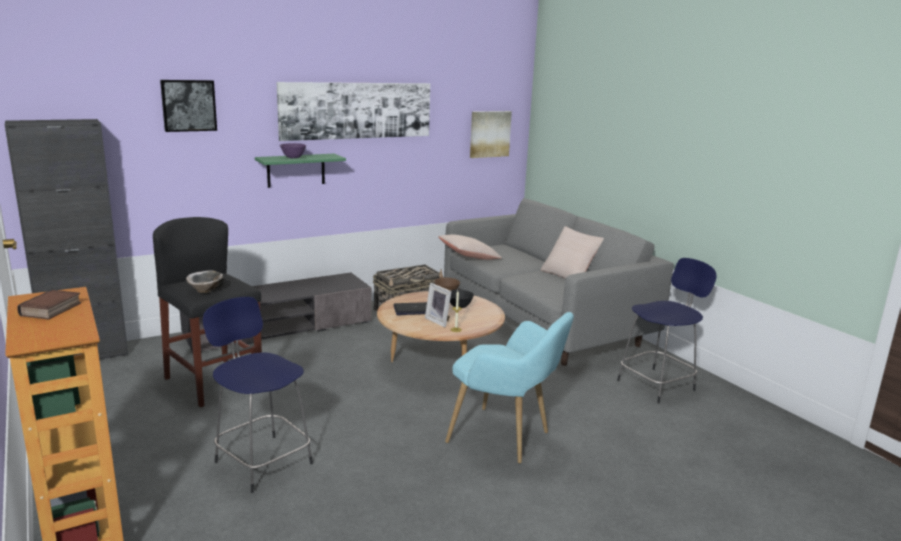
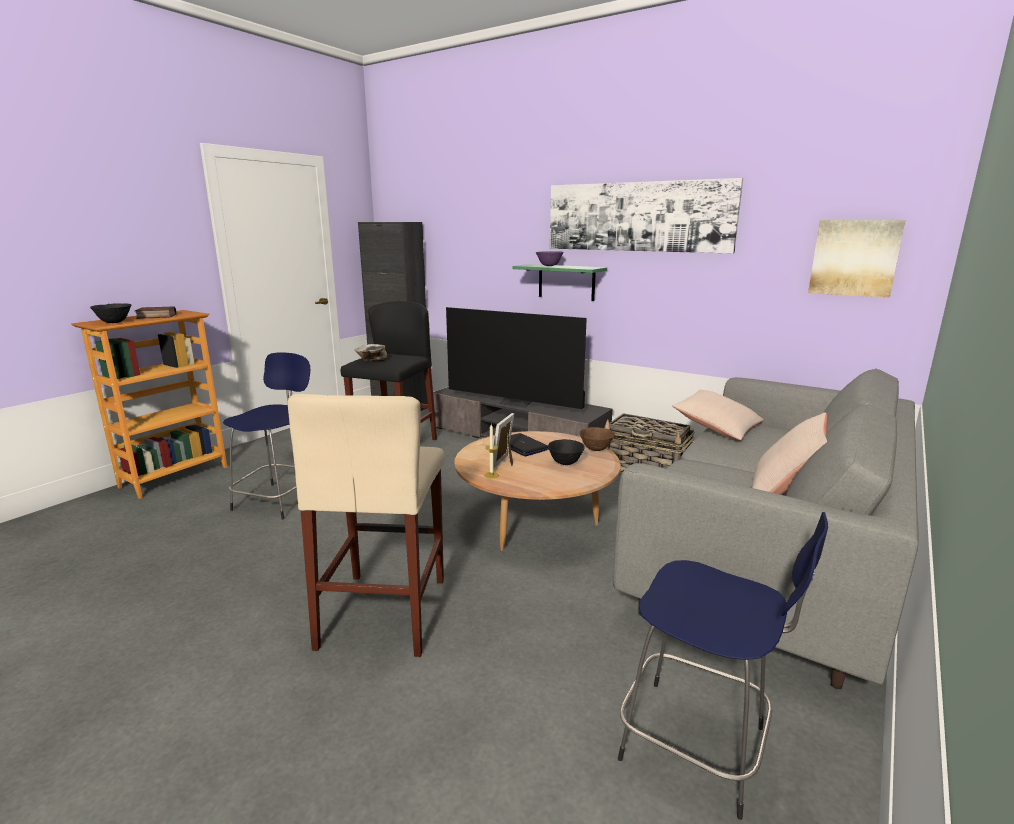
camera: 65 degrees right, 0 degrees up
picture [160,80,217,132] -> none
turquoise armchair [445,312,574,464] -> beige stool [288,394,445,657]
none -> black bowl [90,303,131,323]
none -> television [446,307,587,409]

